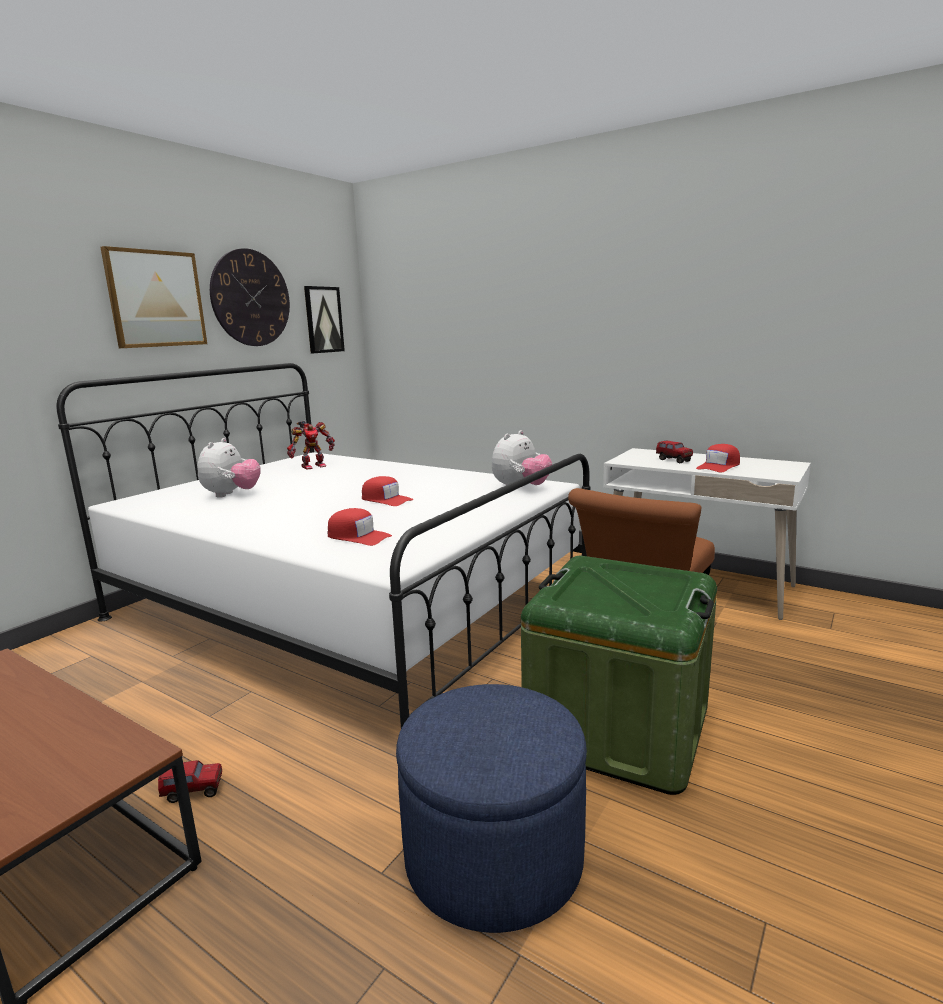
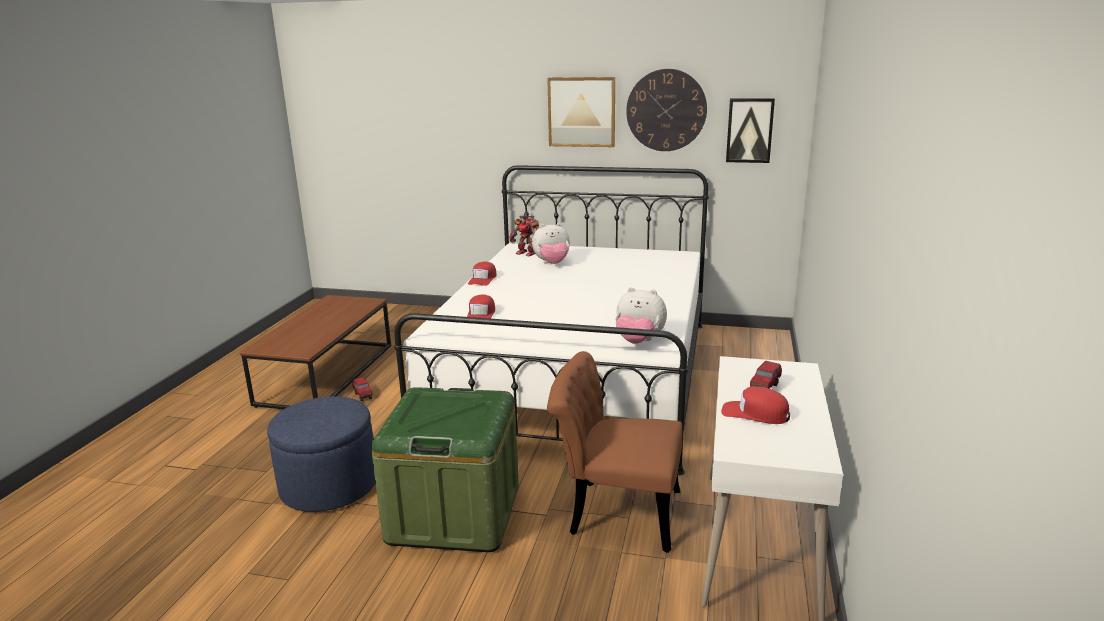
camera: 70 degrees right, 5 degrees up
toy robot [287,421,335,470] -> toy robot moved to [509,215,540,256]
red cap [362,476,414,506] -> red cap moved to [468,262,497,286]

